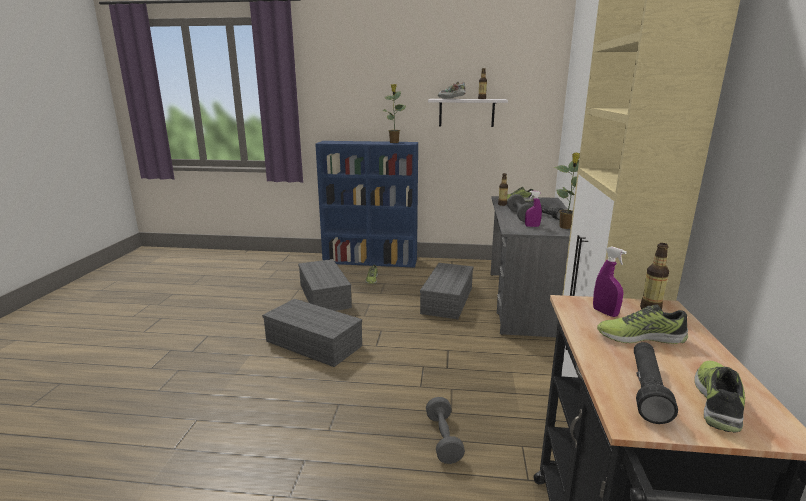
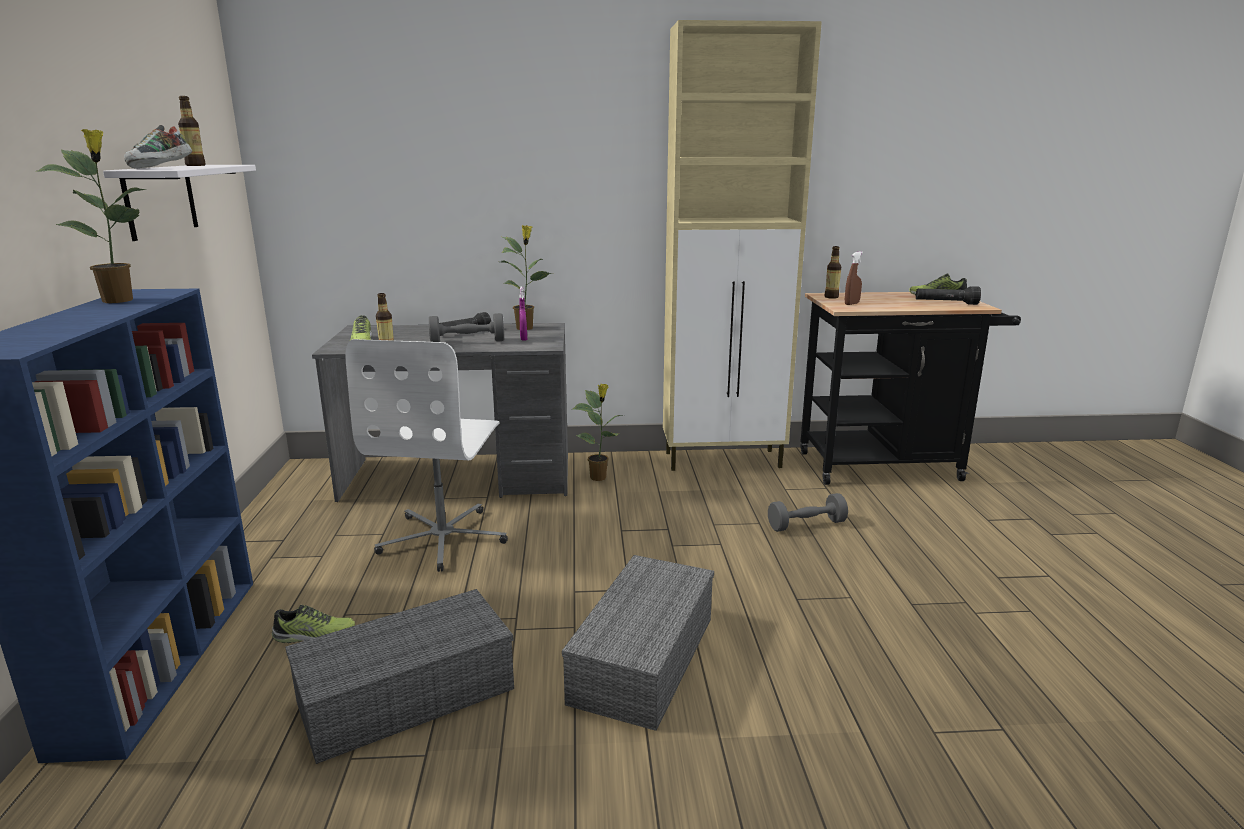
camera: 100 degrees left, 0 degrees up
grey storage box [420,263,474,319] -> white office chair [345,339,508,572]
purple spray bottle [593,246,627,317] -> brown spray bottle [845,251,863,305]
shoe [597,304,688,344] -> none
none -> potted plant [573,384,623,481]

